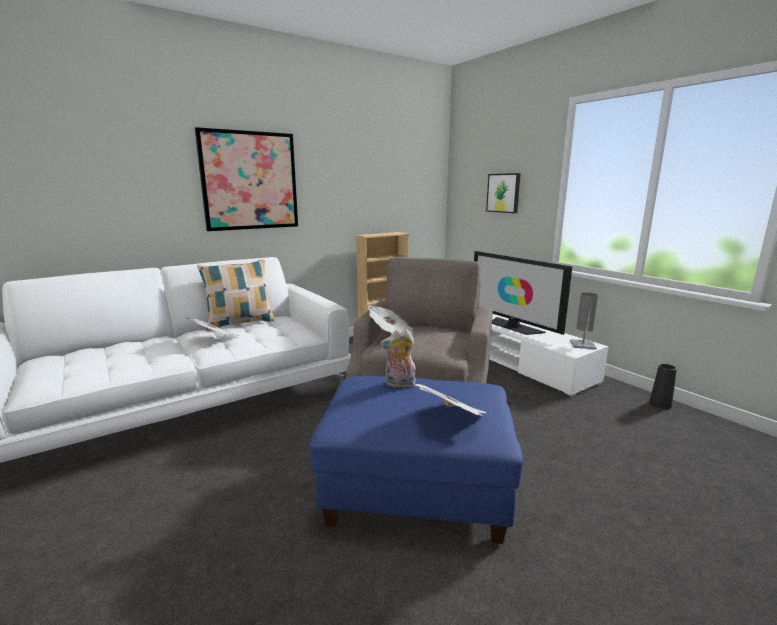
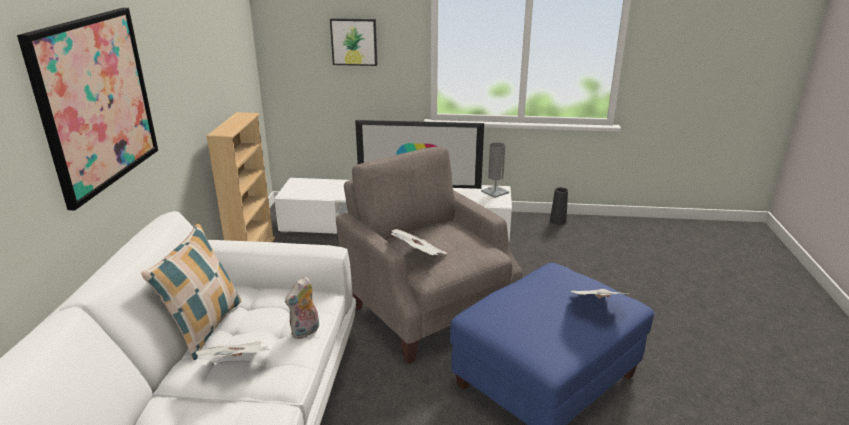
camera: 50 degrees left, 10 degrees up
plush toy [380,329,416,388] -> plush toy moved to [285,277,319,339]

